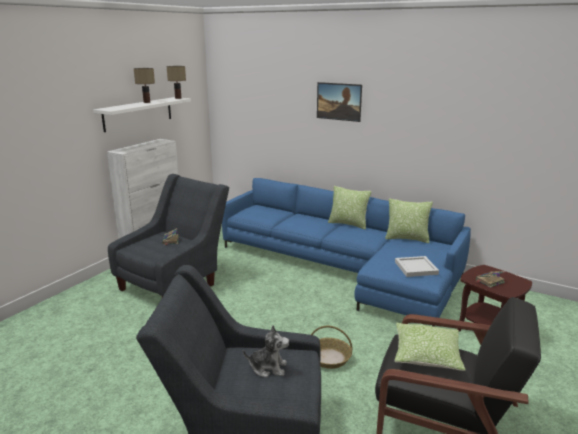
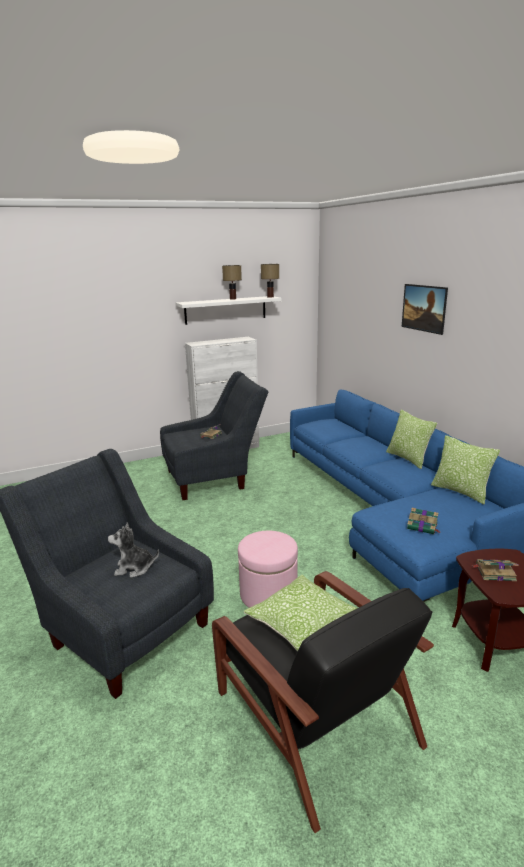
camera: 35 degrees right, 0 degrees up
plush toy [243,325,289,378] -> plush toy turned 135 degrees clockwise [108,522,159,578]
basket [311,326,353,369] -> pink ottoman [238,531,298,608]
white tray [395,256,439,277] -> book [407,508,440,534]

